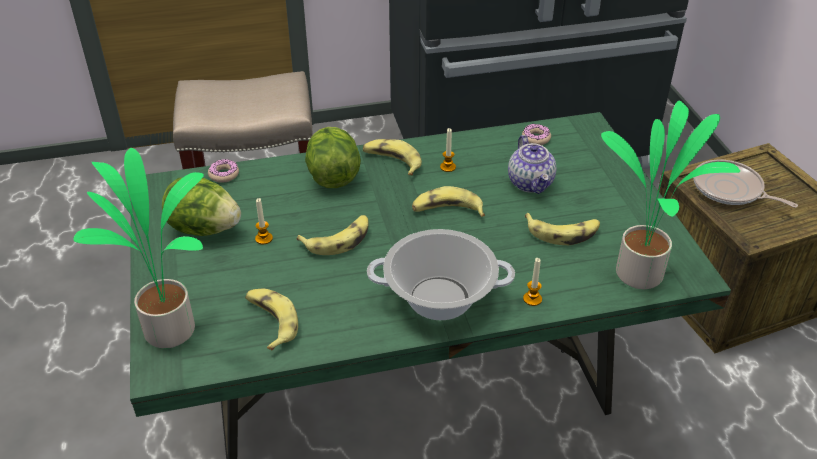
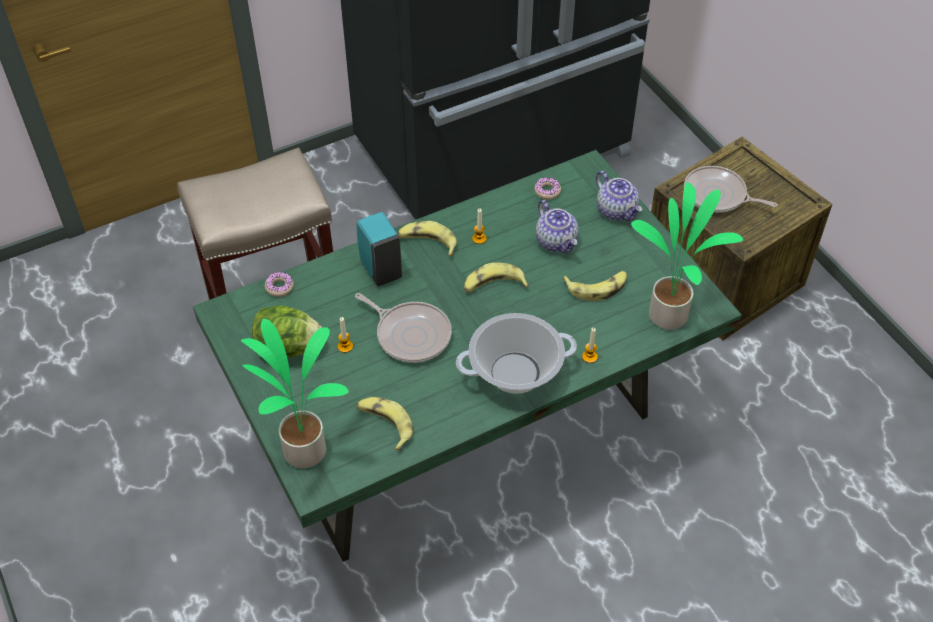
camera: 15 degrees left, 10 degrees up
banana [297,215,368,255] -> frying pan [355,293,452,363]
lettuce [305,127,361,188] -> turquoise soap dispenser [357,212,402,286]
none -> teapot [596,171,642,221]

